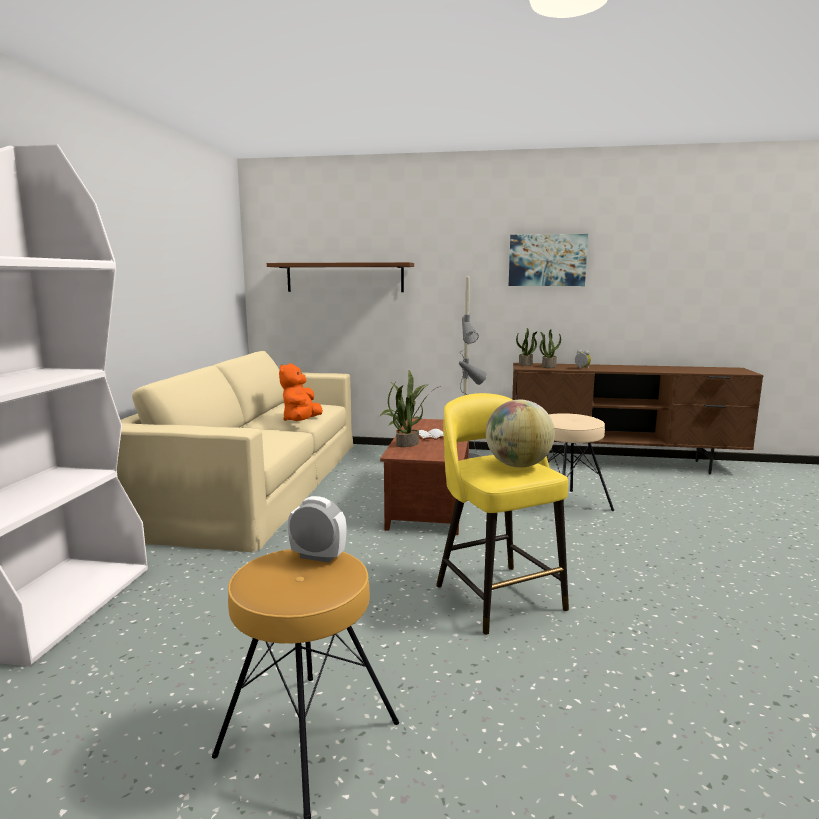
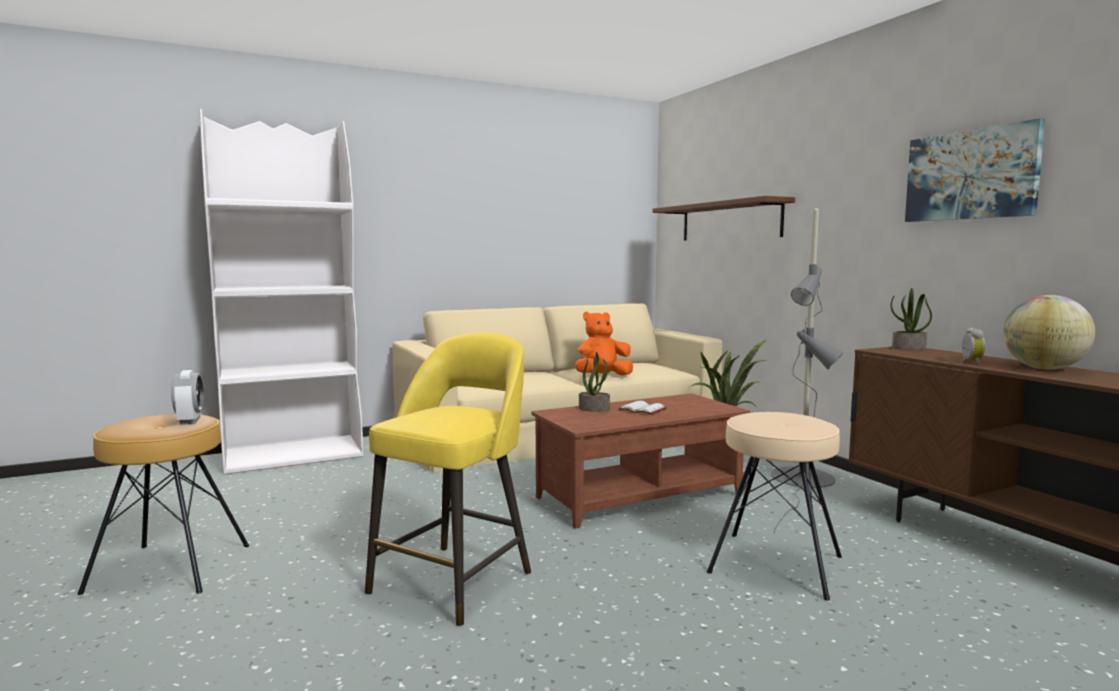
camera: 55 degrees right, 5 degrees down
globe [486,400,555,468] -> globe moved to [1003,295,1095,370]
potted plant [540,329,561,368] -> none

